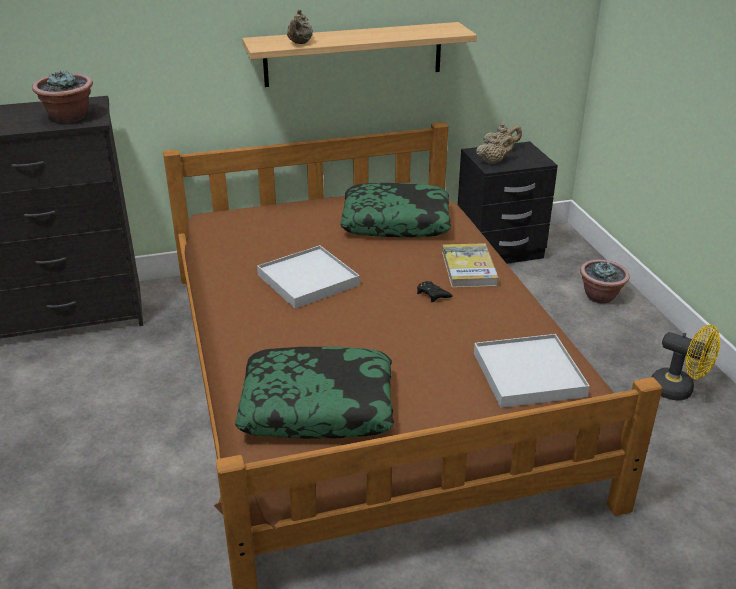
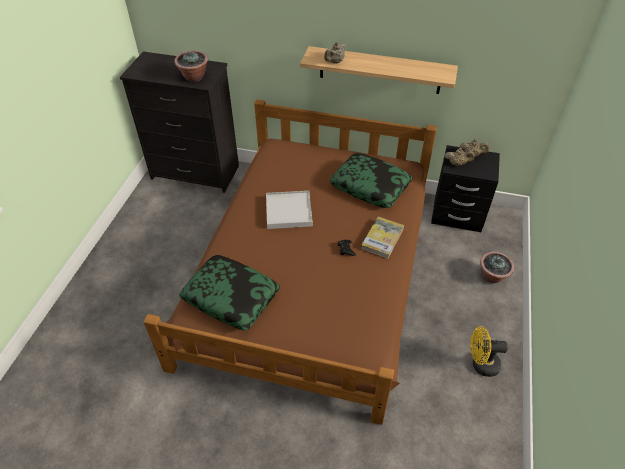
camera: 30 degrees right, 15 degrees up
white tray [474,334,590,408] -> none
yellow fan [652,325,720,401] -> yellow fan turned 120 degrees clockwise [470,326,508,377]

